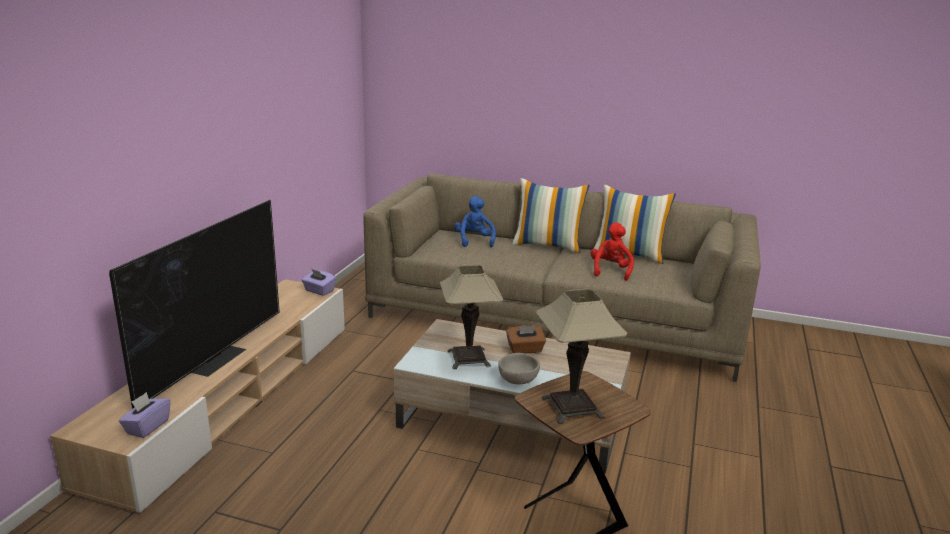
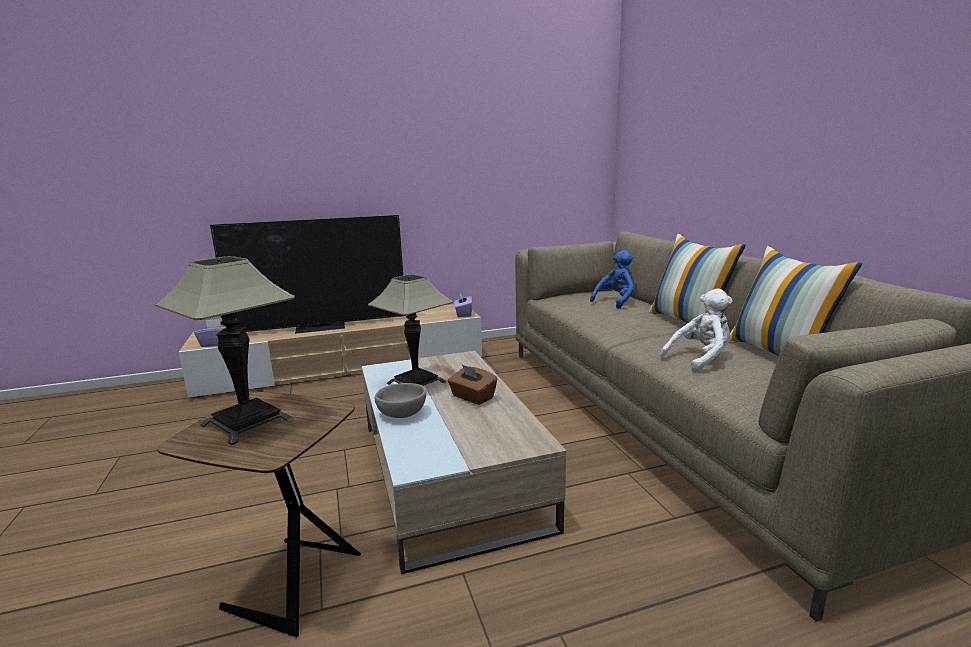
camera: 55 degrees right, 5 degrees down
red plush toy [591,222,634,281] -> white plush toy [660,288,733,373]

